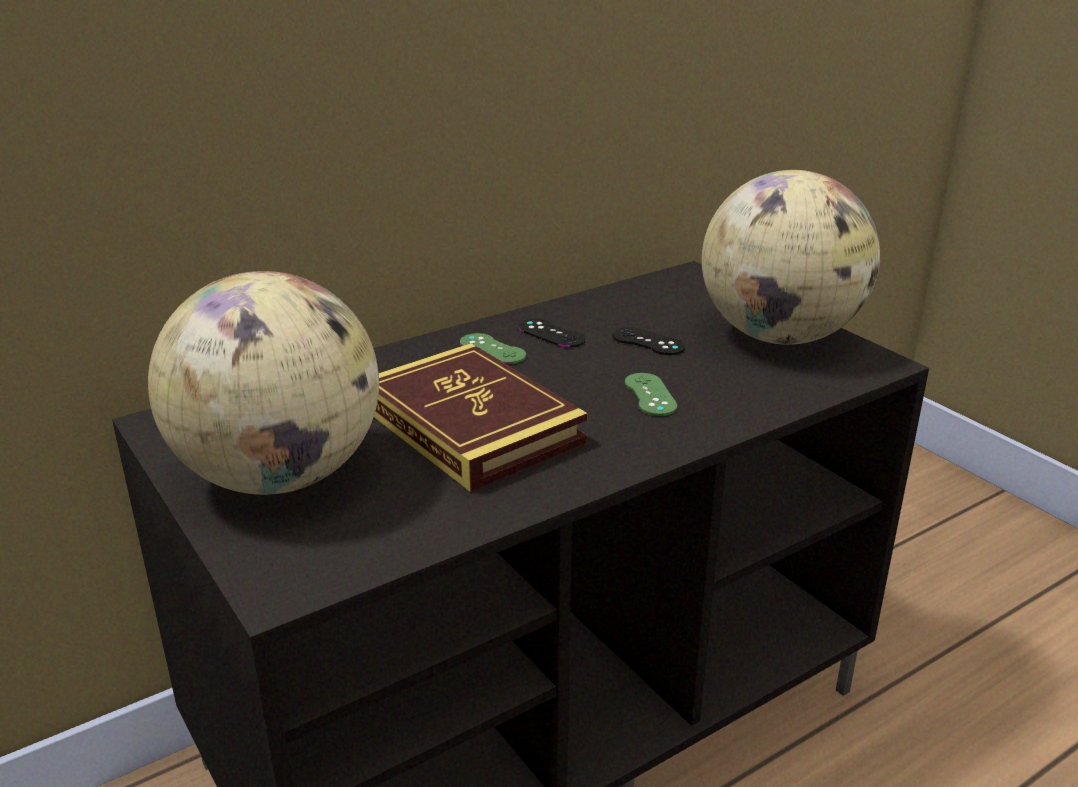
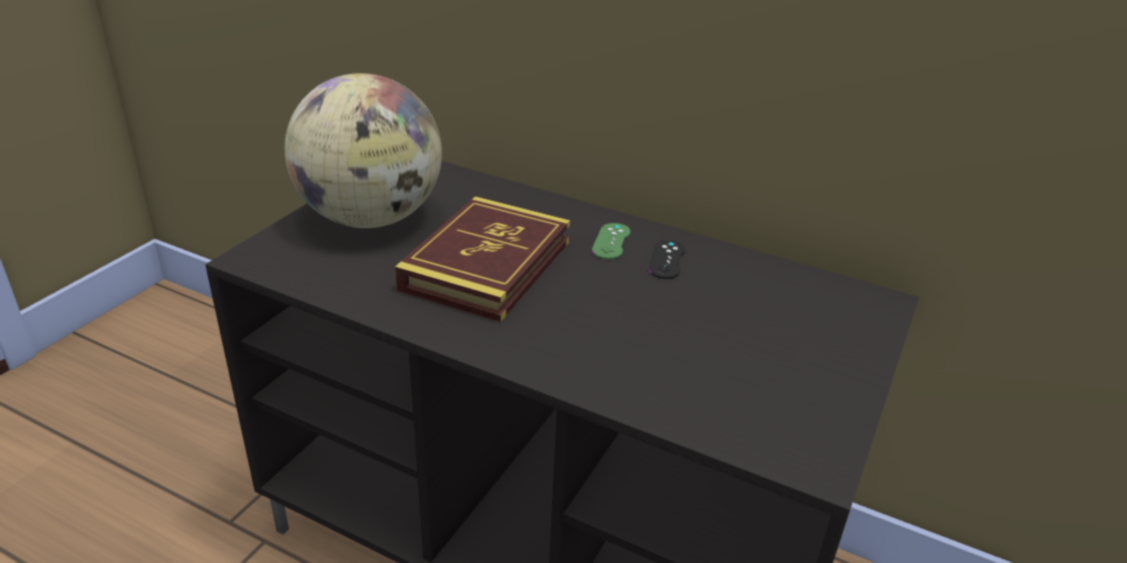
camera: 60 degrees right, 5 degrees up
black game controller [612,327,685,355] -> none
green game controller [625,373,678,416] -> none
globe [702,170,880,345] -> none

